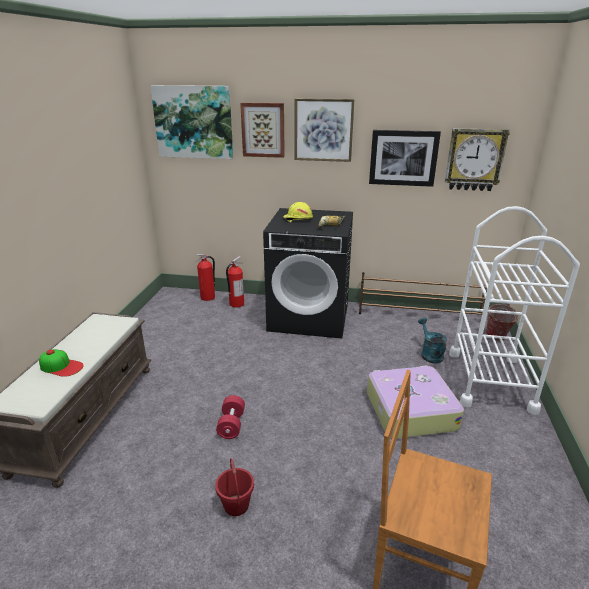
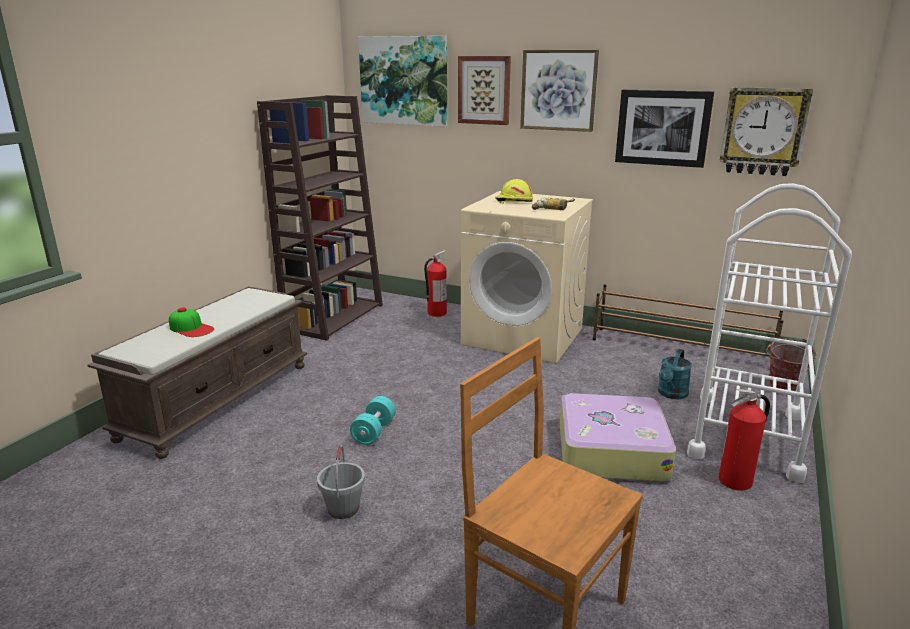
camera: 15 degrees right, 5 degrees down
fire extinguisher [195,254,215,301] -> fire extinguisher moved to [719,389,770,491]
red bucket [215,458,254,516] -> grey bucket [317,446,365,519]
red dumbbell [216,395,245,439] -> turquoise dumbbell [350,396,396,445]
black washing machine [263,208,353,338] -> beige washing machine [461,191,593,363]
turquoise watering can [418,318,447,364] -> turquoise watering can turned 150 degrees counterclockwise [658,349,692,399]
none -> brown bookcase [257,95,383,341]

